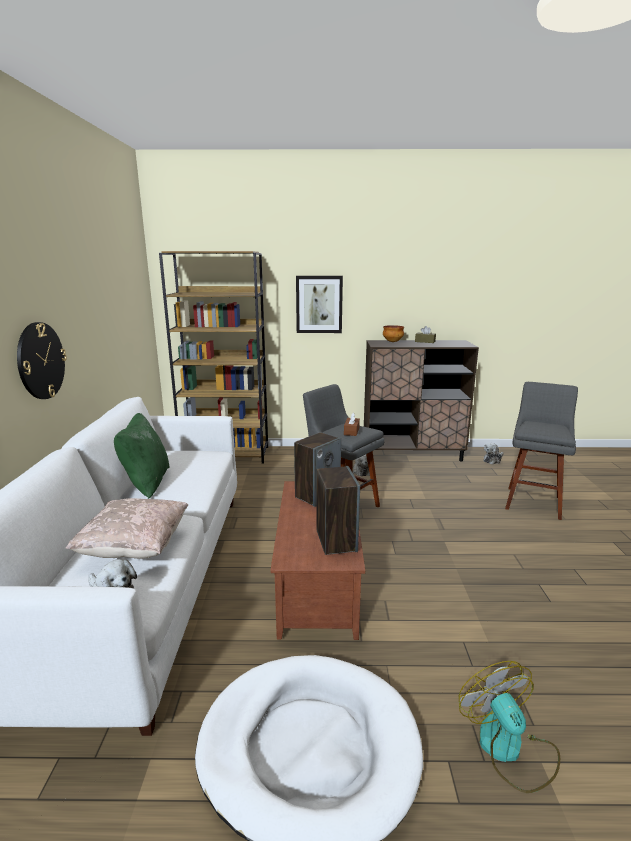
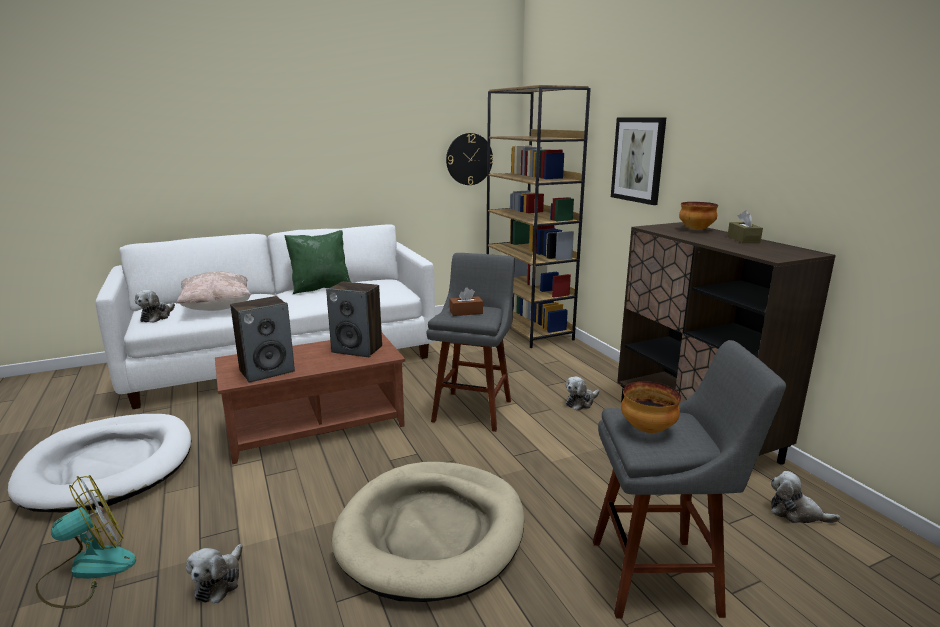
camera: 65 degrees right, 0 degrees up
wall clock [17,322,67,399] -> wall clock moved to [446,133,493,185]
none -> plush toy [186,544,243,603]
none -> beige dog bed [332,462,524,602]
none -> bowl [621,381,681,433]

